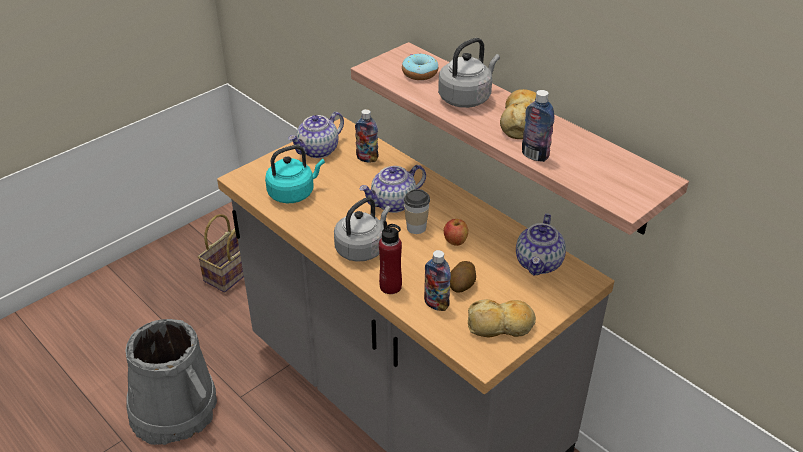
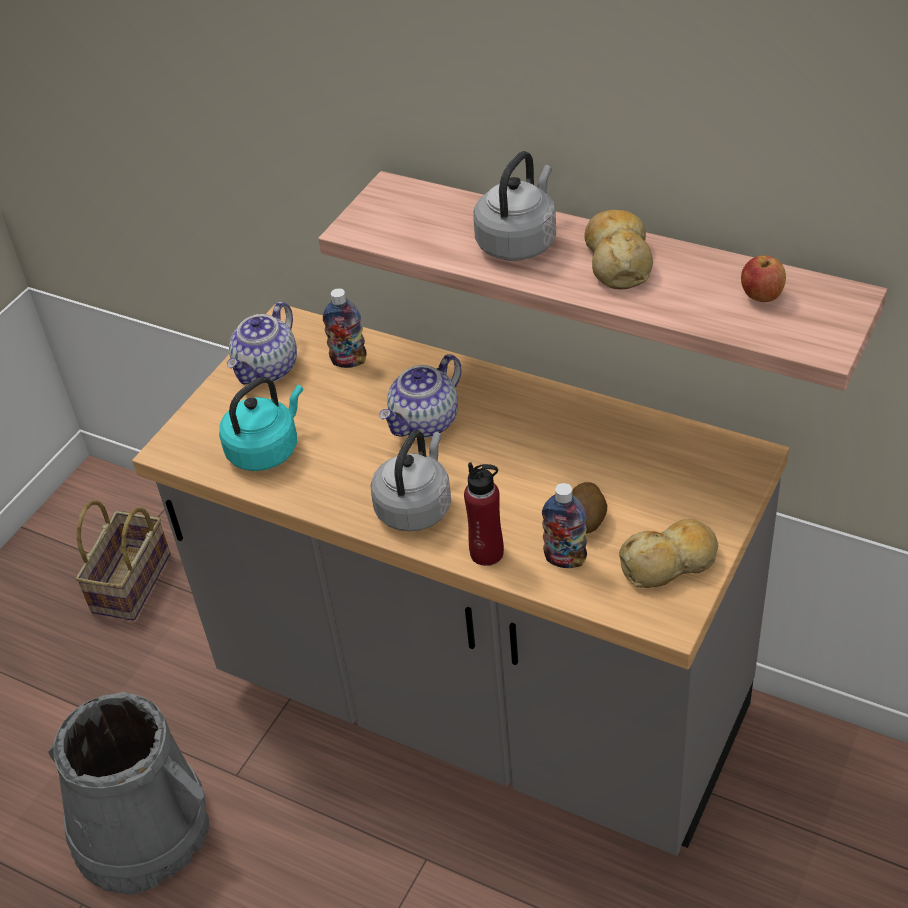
camera: 15 degrees left, 5 degrees up
donut [402,53,438,80] -> none
cup [404,189,430,234] -> none
apple [444,219,468,246] -> apple moved to [741,255,786,302]
teapot [516,214,566,276] -> none
bottle [522,90,554,162] -> none

